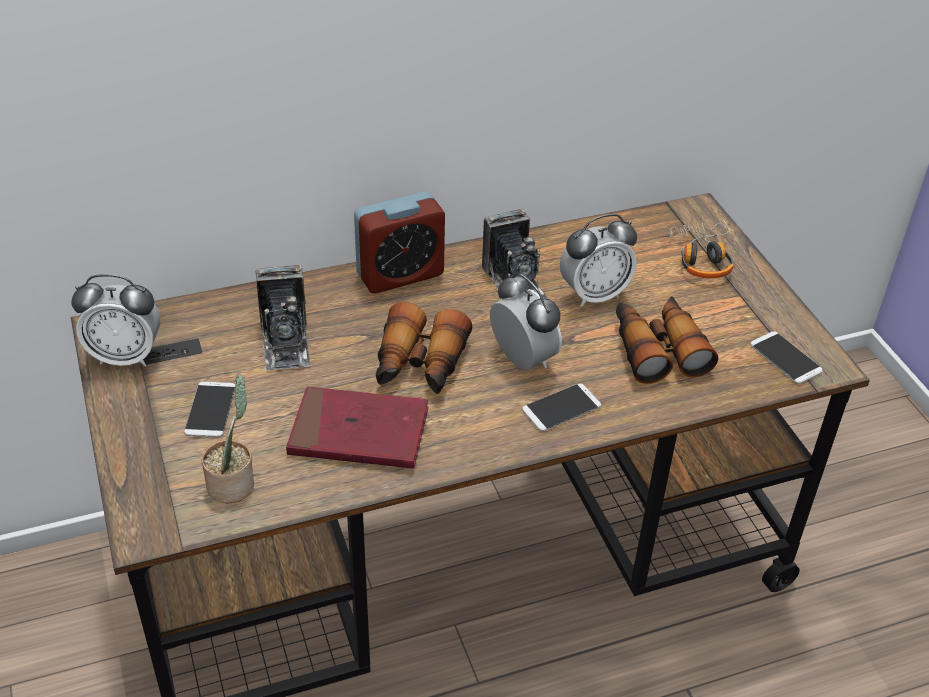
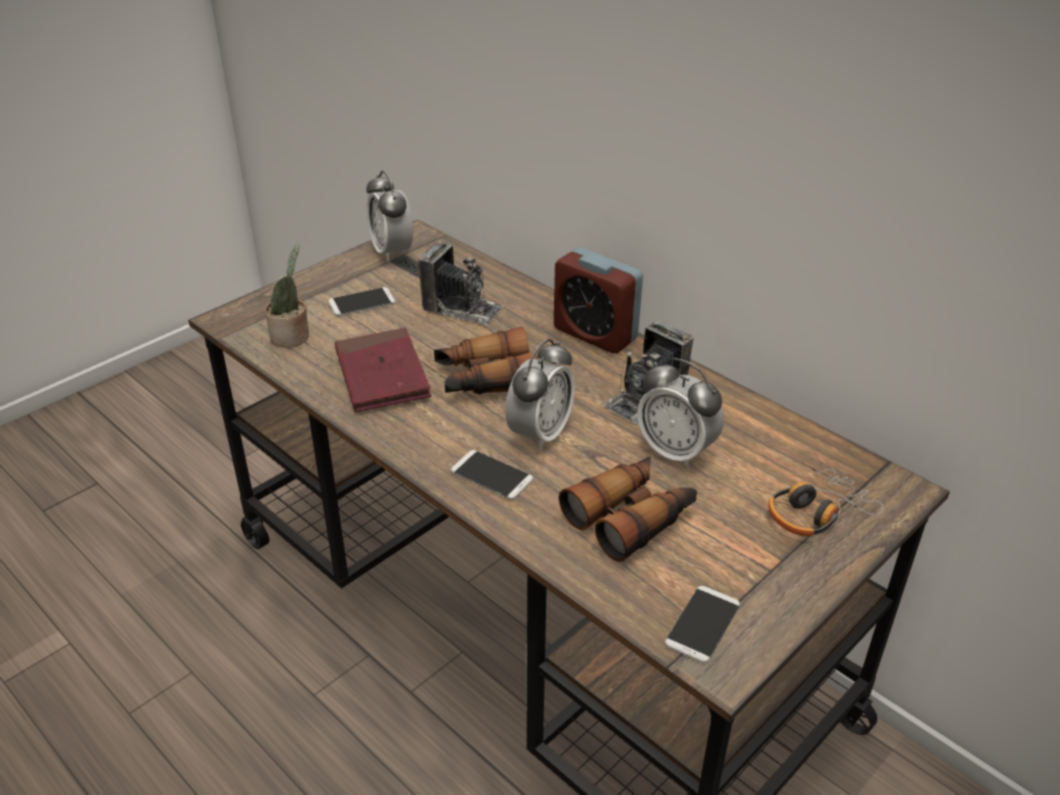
camera: 65 degrees right, 5 degrees down
camera [256,265,310,371] -> camera turned 120 degrees counterclockwise [418,241,503,325]

